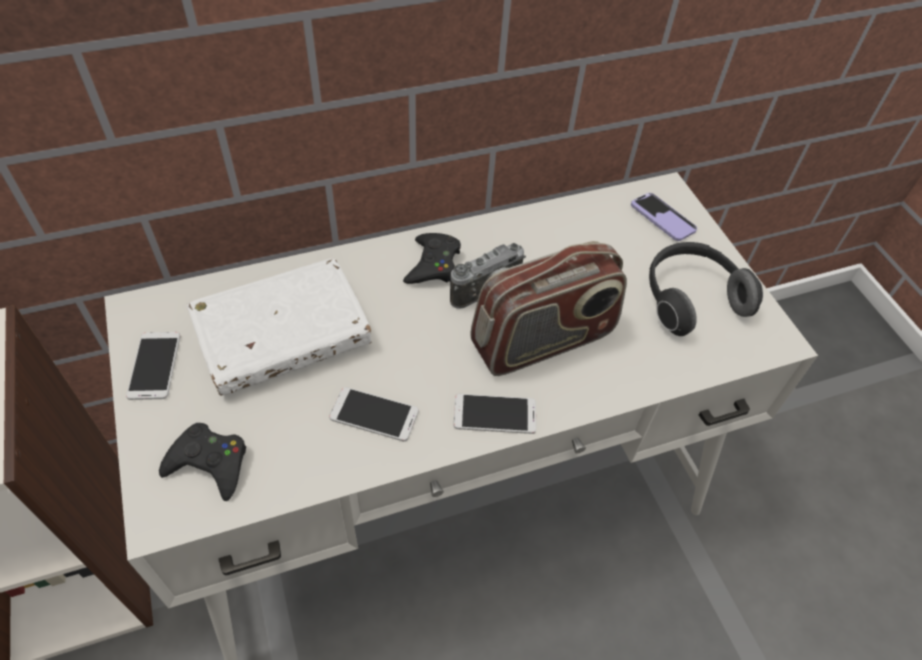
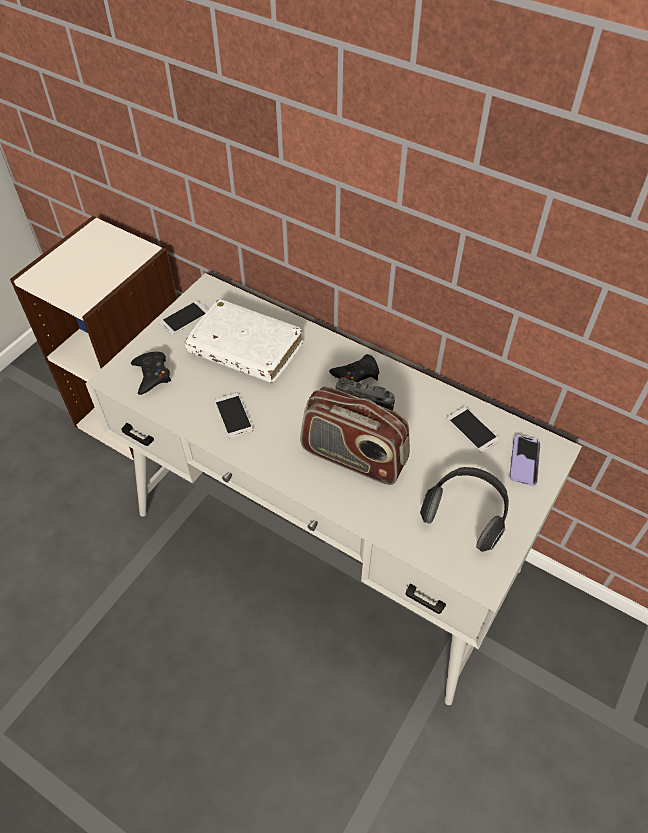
camera: 55 degrees right, 0 degrees up
phone [453,394,536,434] -> phone moved to [446,406,500,453]

